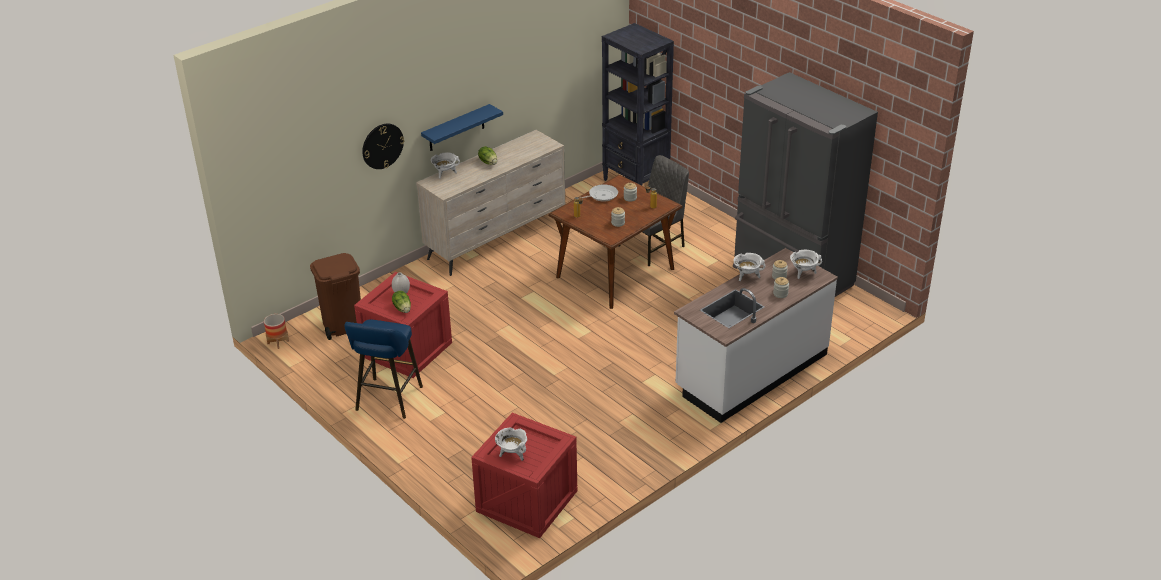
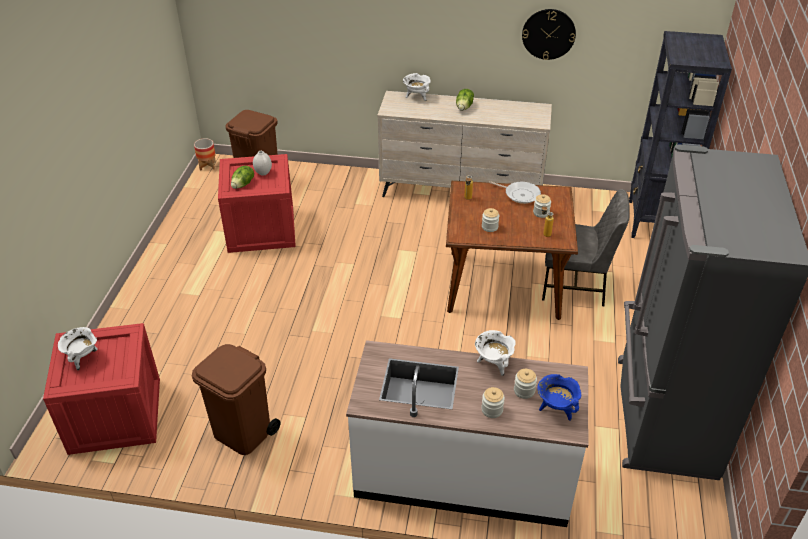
camera: 50 degrees right, 5 degrees up
blue stool [344,320,423,419] -> none
wall clock [362,124,404,169] -> wall clock moved to [522,9,576,60]
blue shelf [421,104,503,151] -> none
white cooking pot [790,250,822,279] -> blue cooking pot [537,374,581,421]
none -> brown trash can [192,344,280,455]

